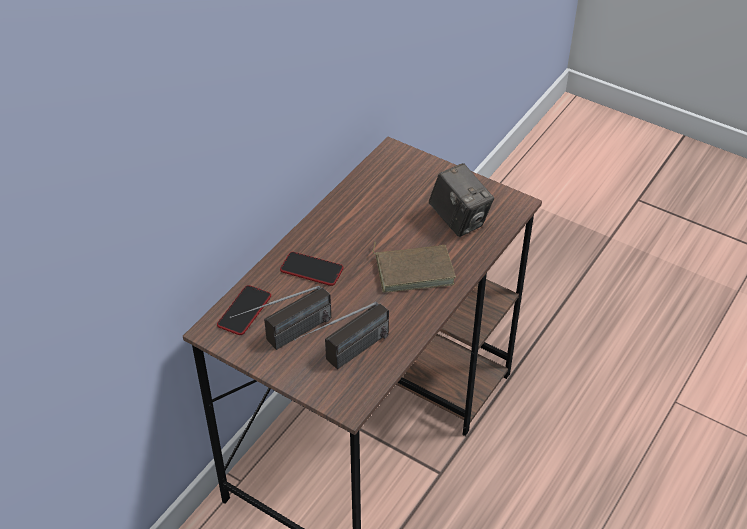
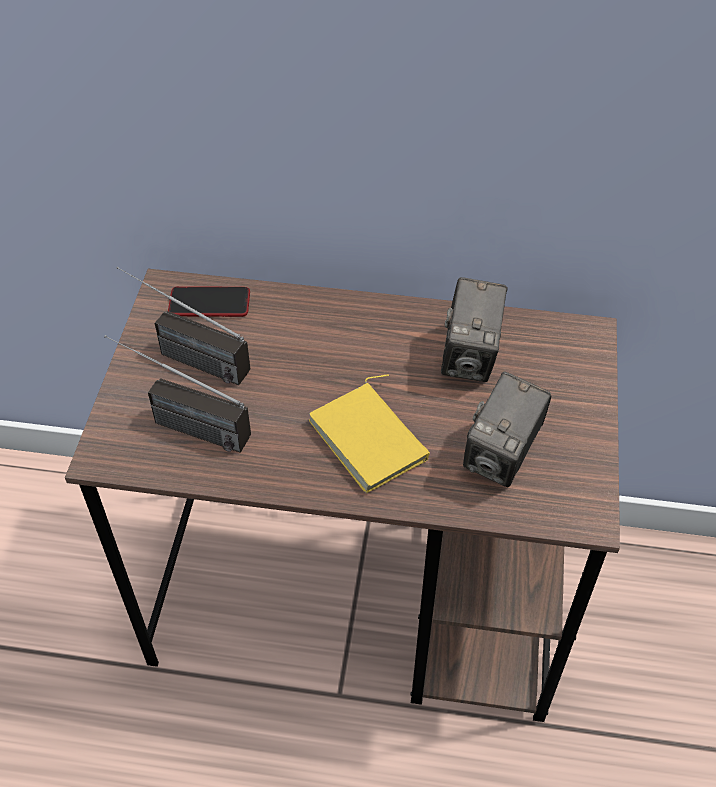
camera: 65 degrees right, 5 degrees up
phone [280,252,344,286] -> none
brown book [373,242,456,292] -> yellow book [309,374,430,493]
none -> camera [441,277,508,382]

